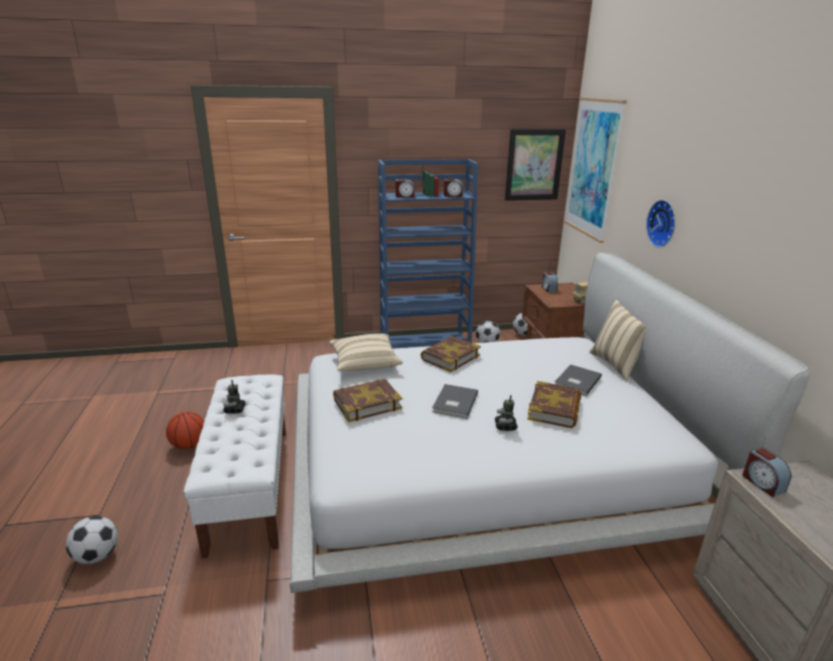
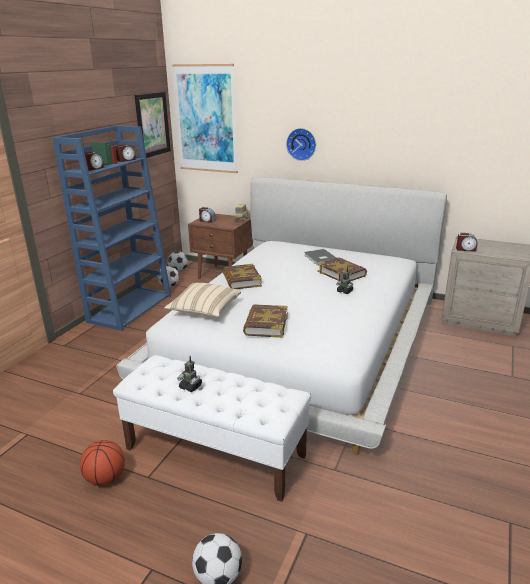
camera: 55 degrees left, 0 degrees up
grey book [432,384,478,419] -> none
beige pillow [589,300,646,381] -> none

